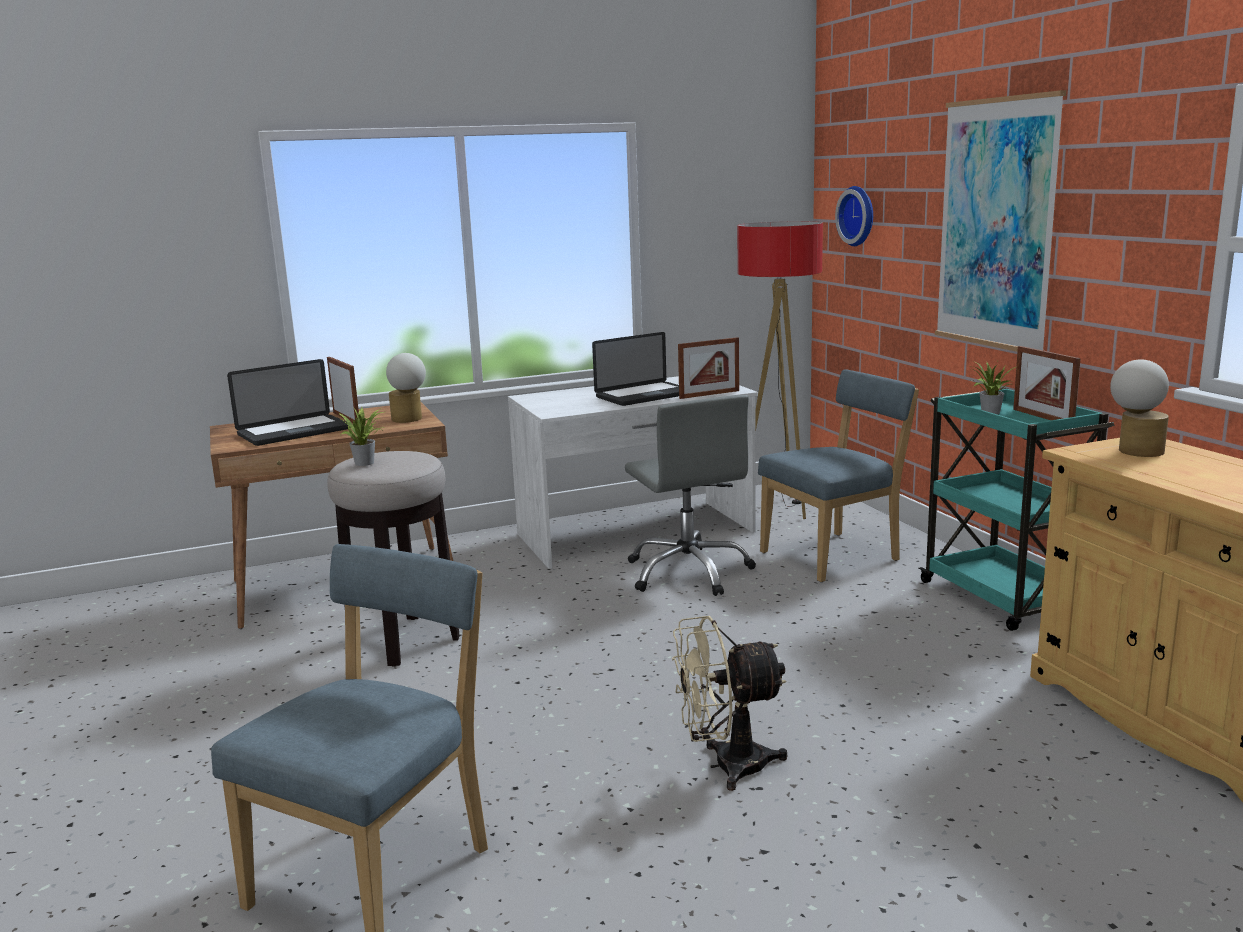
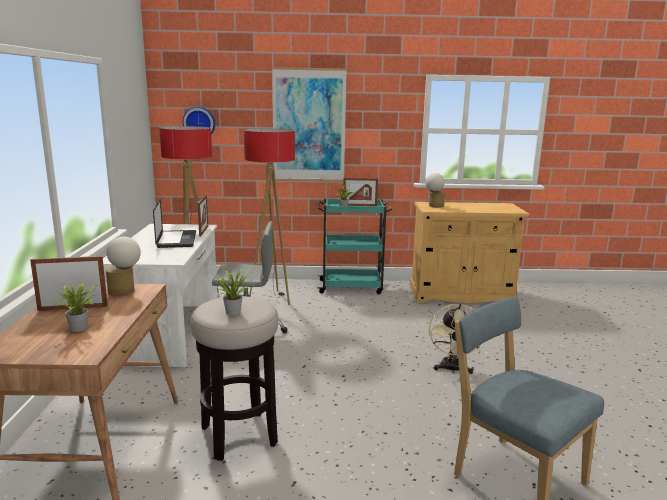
camera: 70 degrees left, 0 degrees up
laptop [227,359,348,446] -> potted plant [54,282,98,332]
blue chair [758,369,919,582] -> floor lamp [244,128,295,305]

